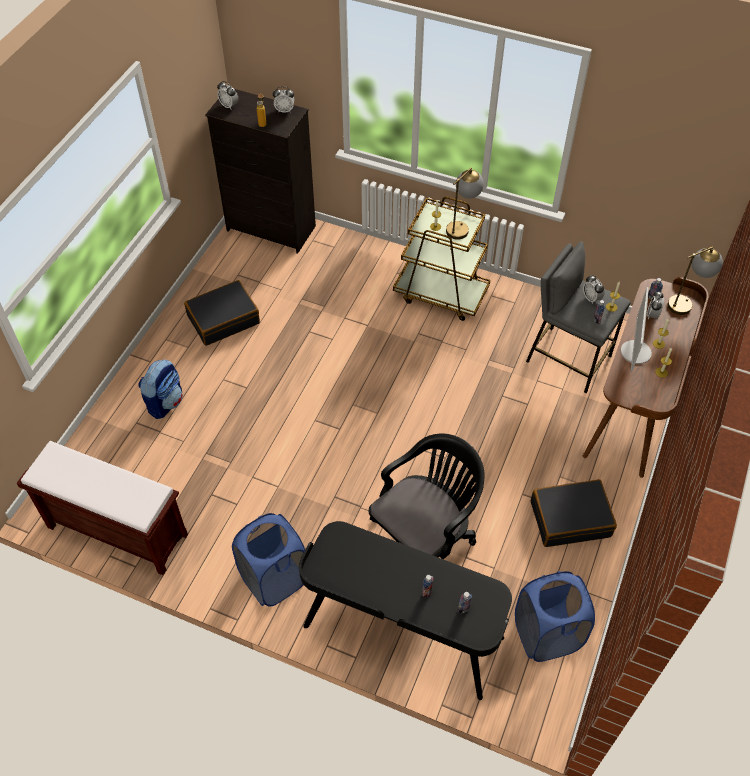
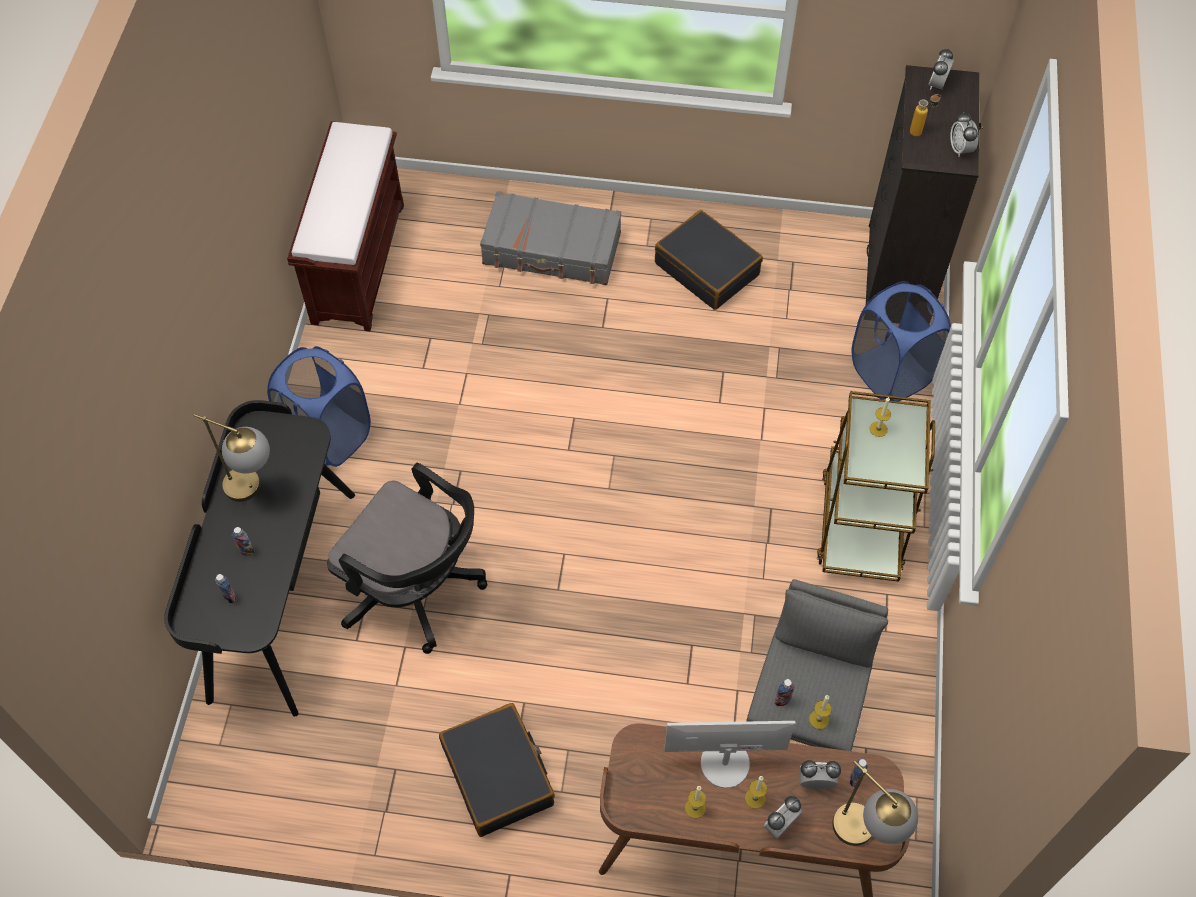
camera: 75 degrees right, 5 degrees up
backpack [138,359,183,419] -> grey suitcase [480,191,621,285]
table lamp [446,168,484,240] -> table lamp moved to [194,414,270,502]
blue laundry basket [515,571,595,662] -> blue laundry basket moved to [851,281,951,401]
alarm clock [583,275,604,304] -> alarm clock moved to [764,796,803,839]

